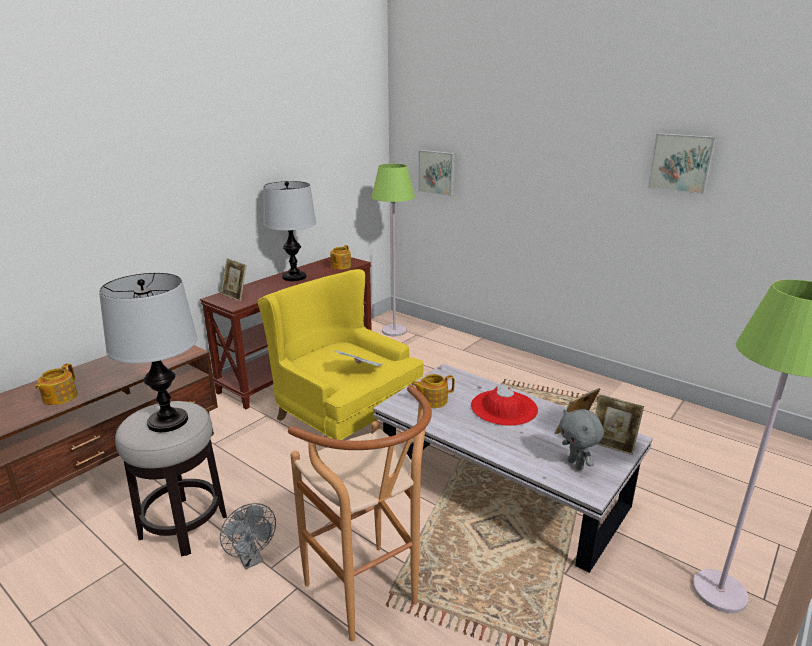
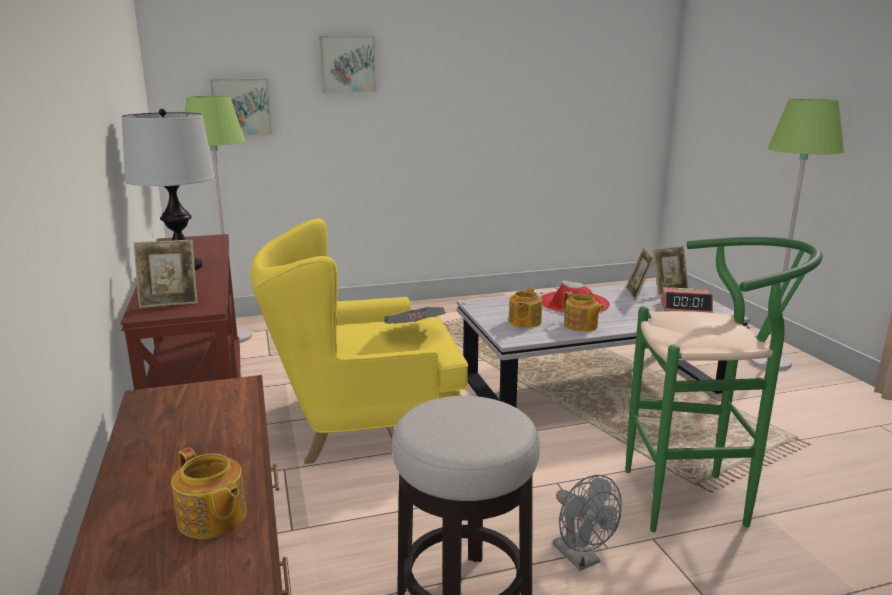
camera: 55 degrees left, 5 degrees down
table lamp [99,273,197,432] -> none
grey fan [220,503,276,570] -> grey fan turned 60 degrees clockwise [553,475,622,571]
brown stool [288,385,432,641] -> green stool [625,237,823,532]
teapot [330,245,351,270] -> teapot moved to [563,291,604,332]
grey plush toy [559,409,604,470] -> alarm clock [661,287,713,313]
picture [647,133,716,194] -> picture moved to [319,36,376,93]

